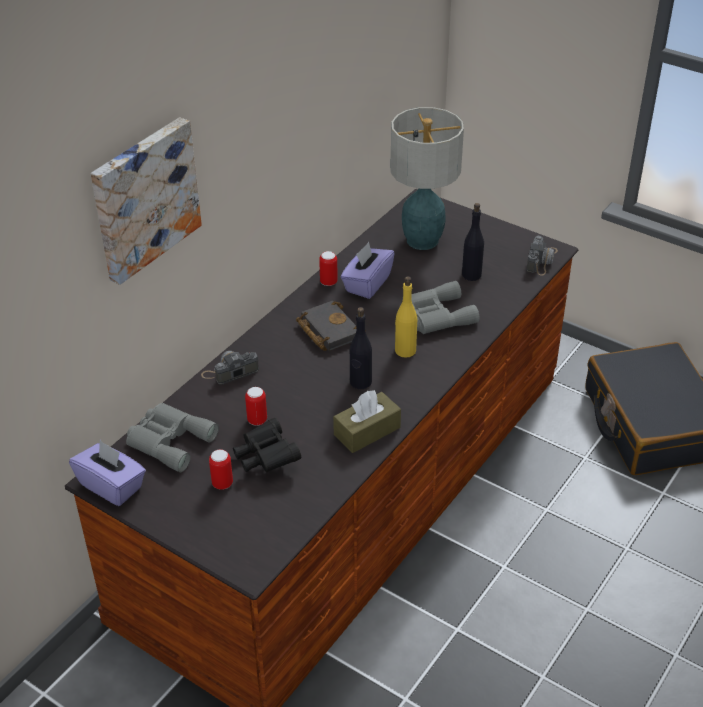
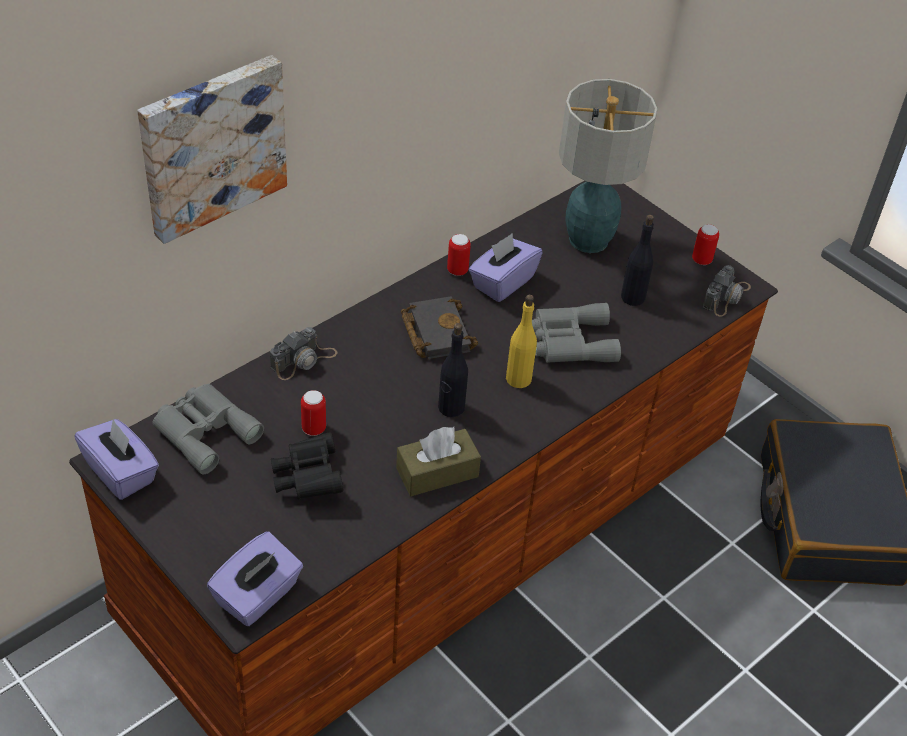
camera: 10 degrees right, 5 degrees up
camera [201,351,259,385] -> camera turned 150 degrees clockwise [270,327,337,380]
can [209,449,233,490] -> can moved to [692,224,719,265]
none -> purple tissue box [207,532,303,626]

